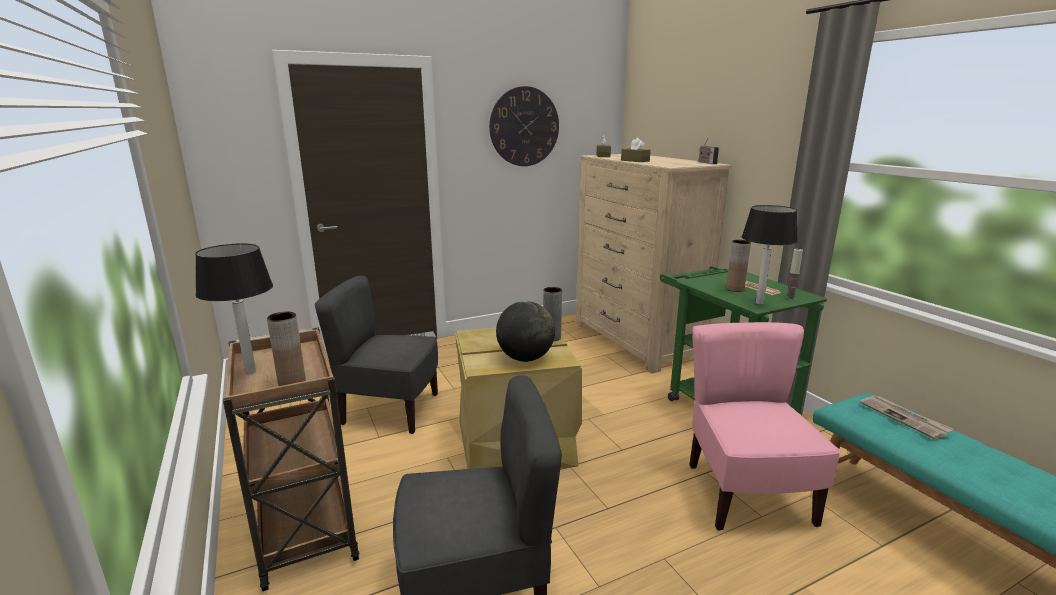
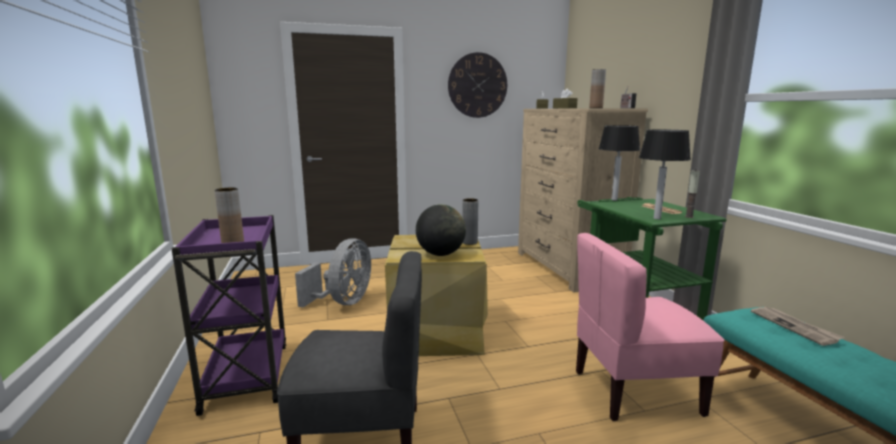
camera: 10 degrees right, 5 degrees down
table lamp [195,243,273,374] -> table lamp moved to [599,125,640,201]
brown cart [223,327,359,591] -> purple cart [171,215,286,416]
grey chair [315,276,438,434] -> grey fan [295,238,371,308]
pink chair [689,322,841,531] -> pink chair turned 105 degrees counterclockwise [576,233,725,421]
brown vase [726,240,751,292] -> brown vase moved to [589,69,606,108]

